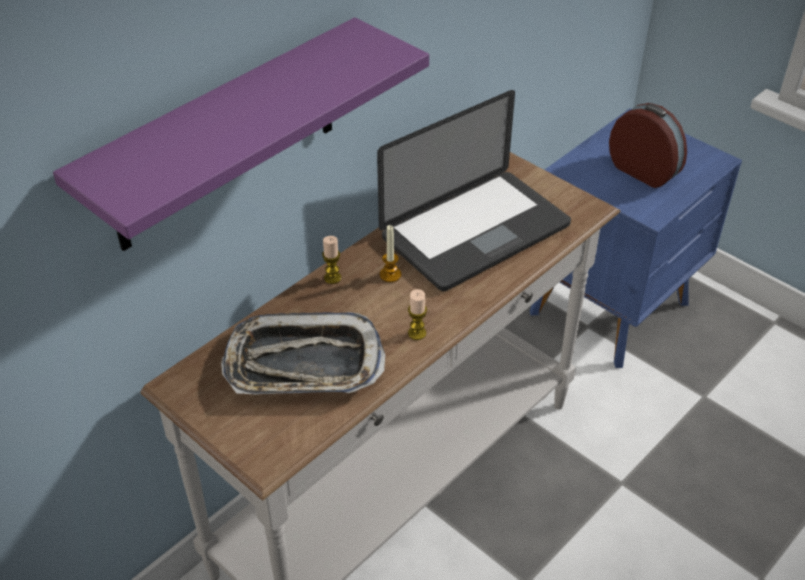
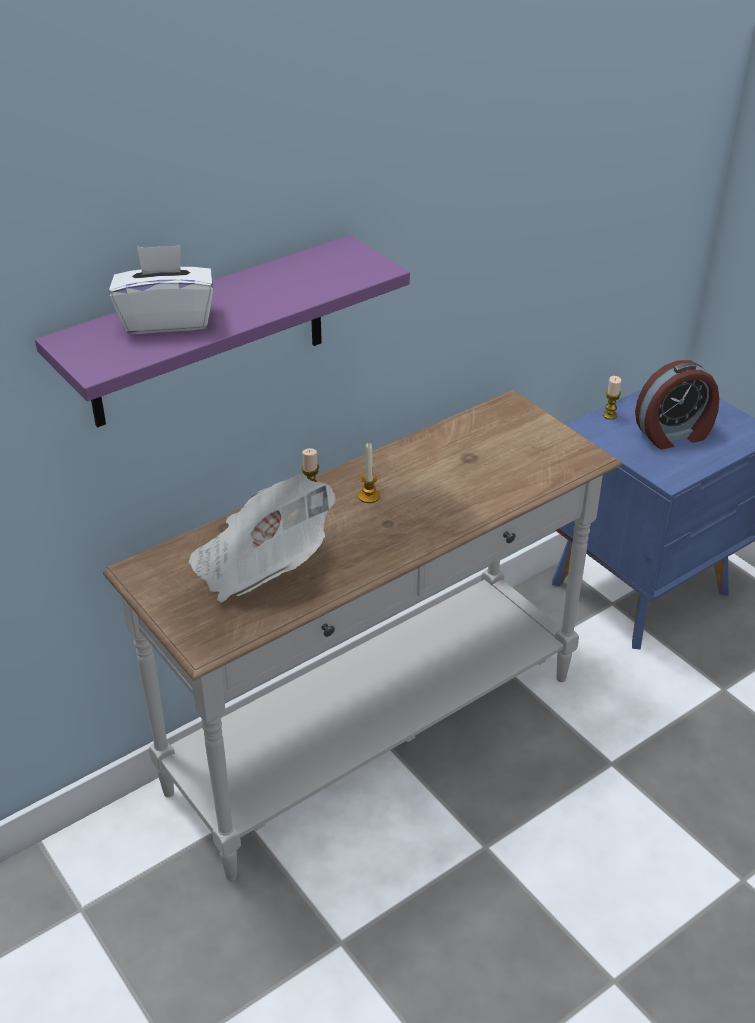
camera: 10 degrees right, 5 degrees down
tray [221,312,385,394] -> newspaper [189,474,336,602]
laptop [377,90,571,291] -> none
candle [408,289,427,340] -> candle moved to [603,376,621,420]
alarm clock [609,103,687,188] -> alarm clock turned 105 degrees clockwise [635,360,719,449]
none -> white tissue box [109,245,213,334]

